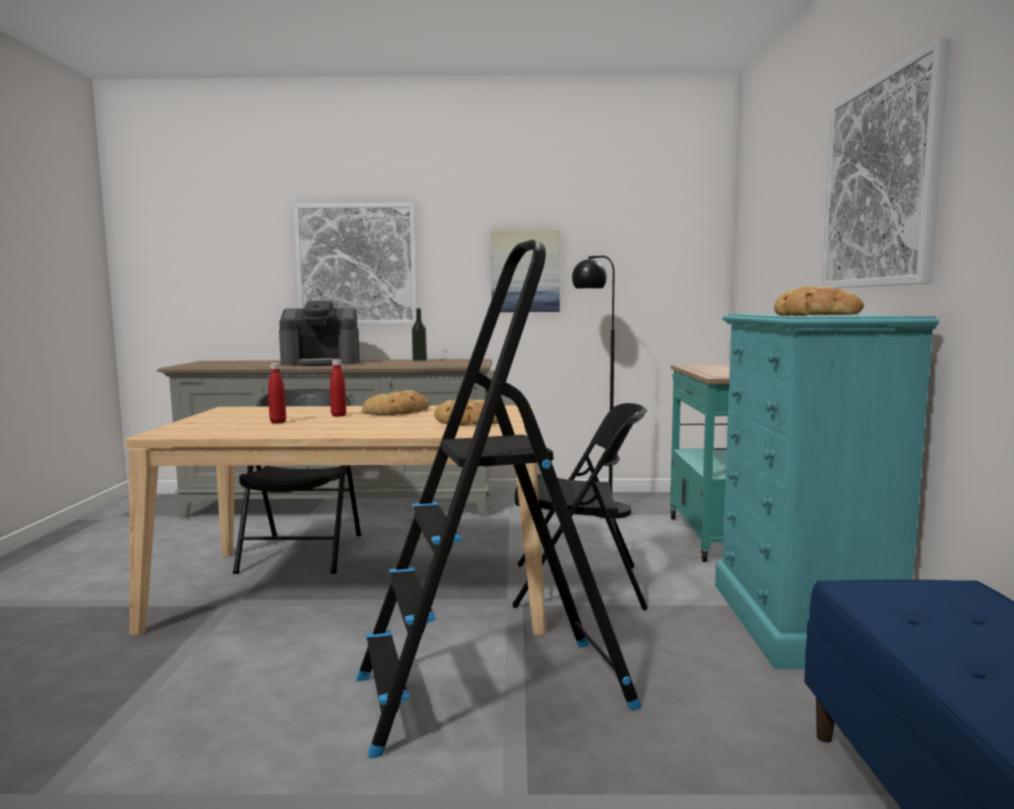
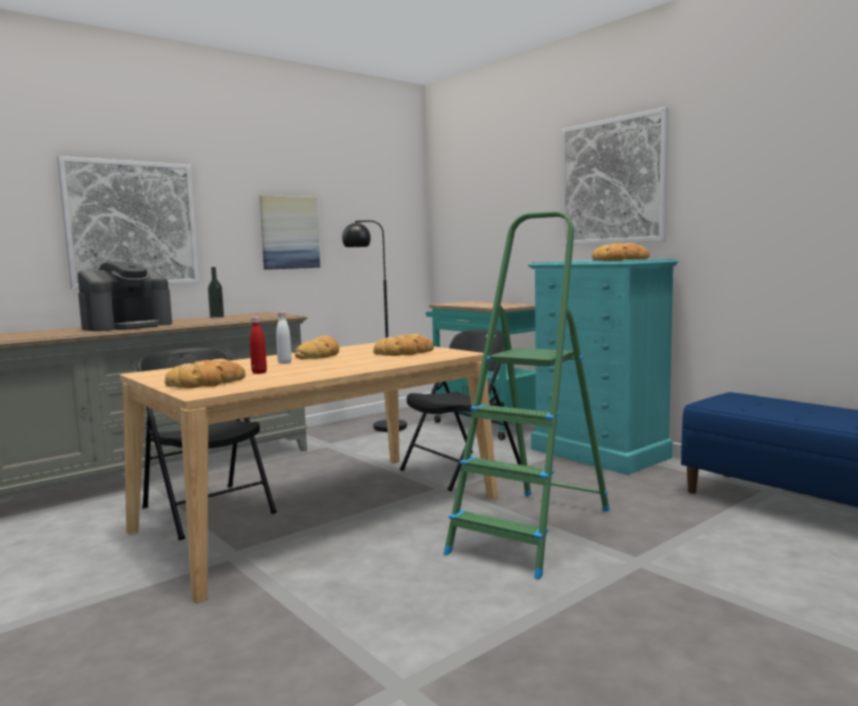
camera: 40 degrees left, 0 degrees up
red bottle [330,359,346,417] -> white bottle [276,312,292,364]
black step ladder [356,240,642,758] -> green step ladder [444,211,610,579]
none -> bread [165,359,246,388]

